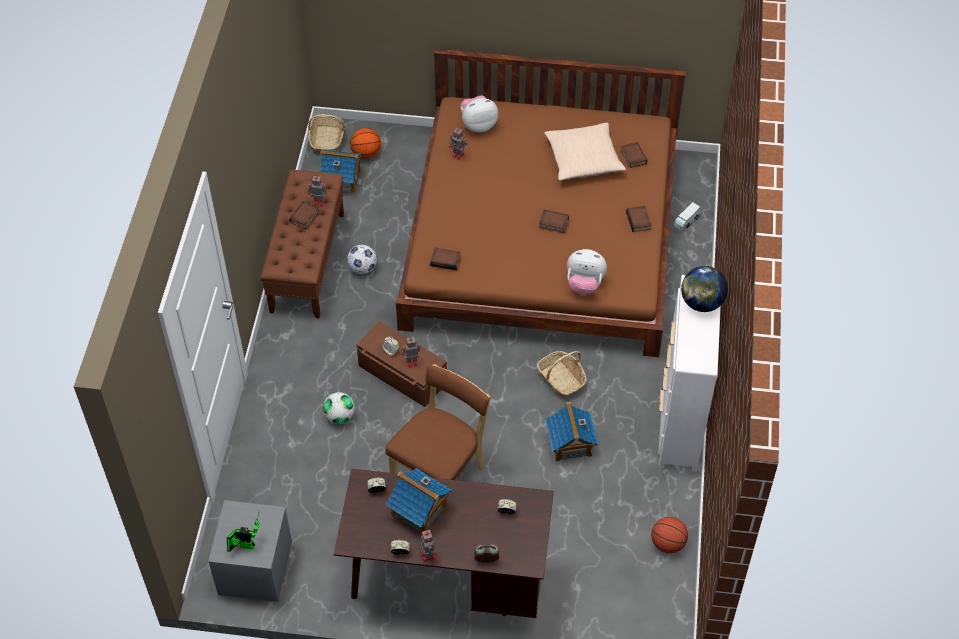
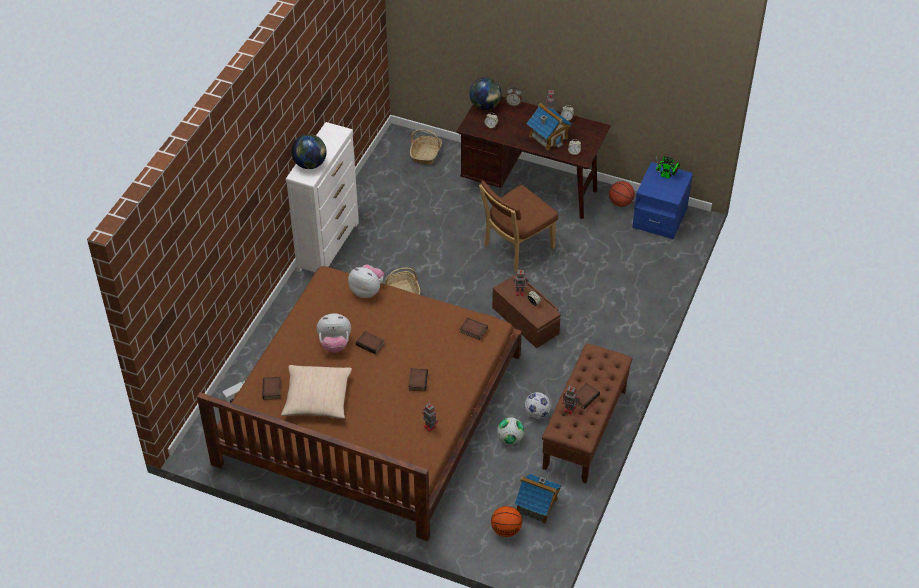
camera: 165 degrees left, 5 degrees down
grey nightstand [208,500,292,602] -> blue nightstand [632,162,693,240]
basket [308,114,345,152] -> basket moved to [410,129,442,165]
football [323,392,355,424] -> football moved to [497,418,524,445]
plush toy [461,95,498,132] -> plush toy moved to [317,313,351,353]
toy house [545,402,598,462] -> none
book [626,206,651,232] -> book moved to [408,368,428,391]
basketball [651,517,688,554] -> basketball moved to [609,181,635,207]
none -> globe [469,78,502,110]

